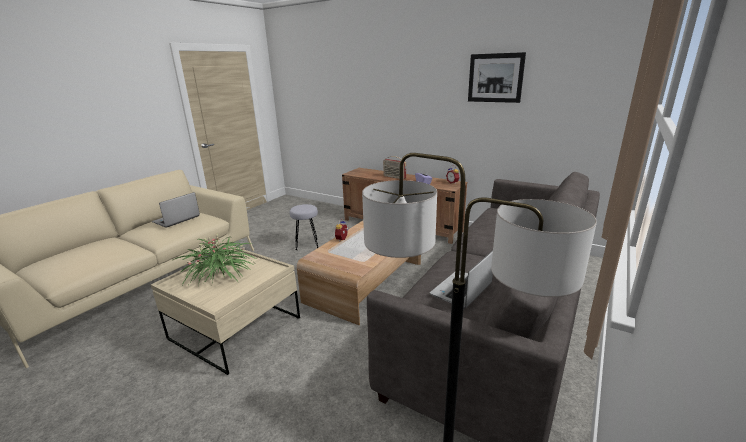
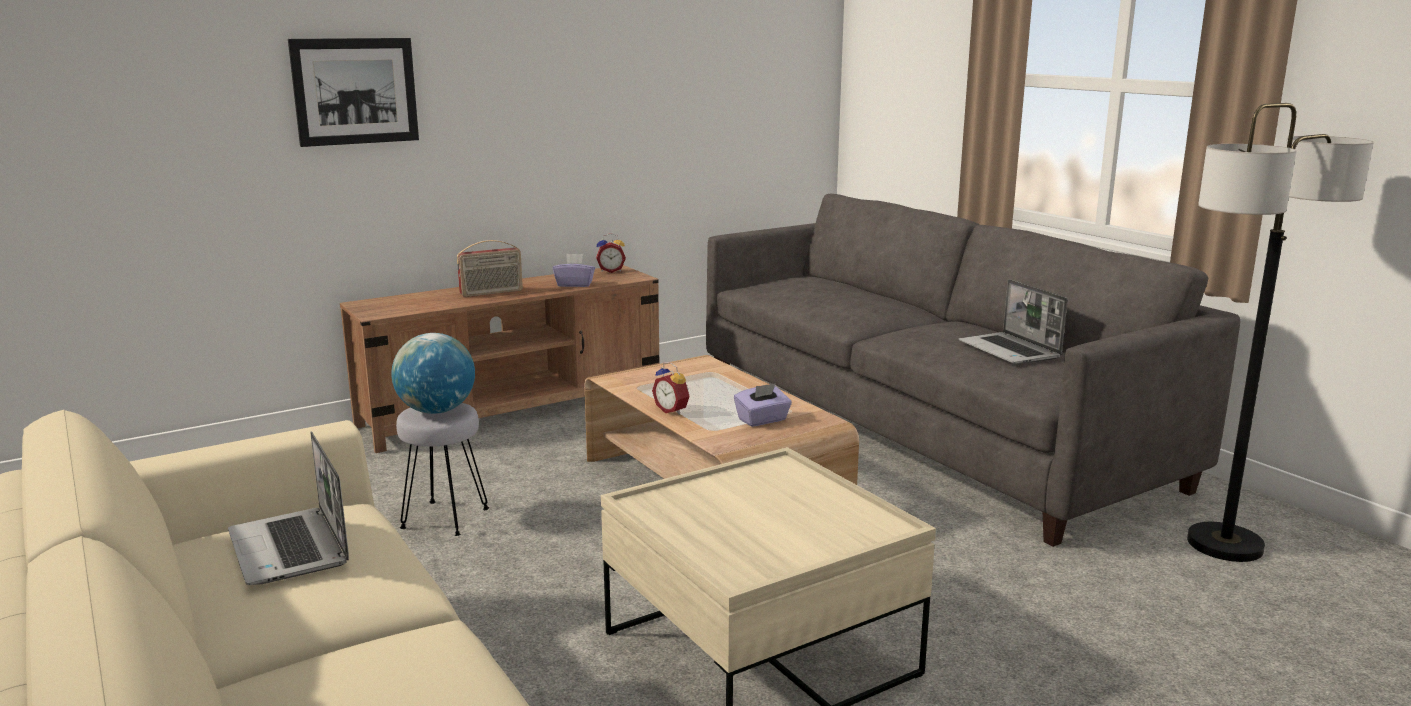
camera: 65 degrees left, 5 degrees down
potted plant [173,234,258,286] -> none
picture [468,52,526,103] -> picture moved to [288,38,419,147]
none -> globe [391,333,475,414]
none -> purple tissue box [734,383,792,427]

